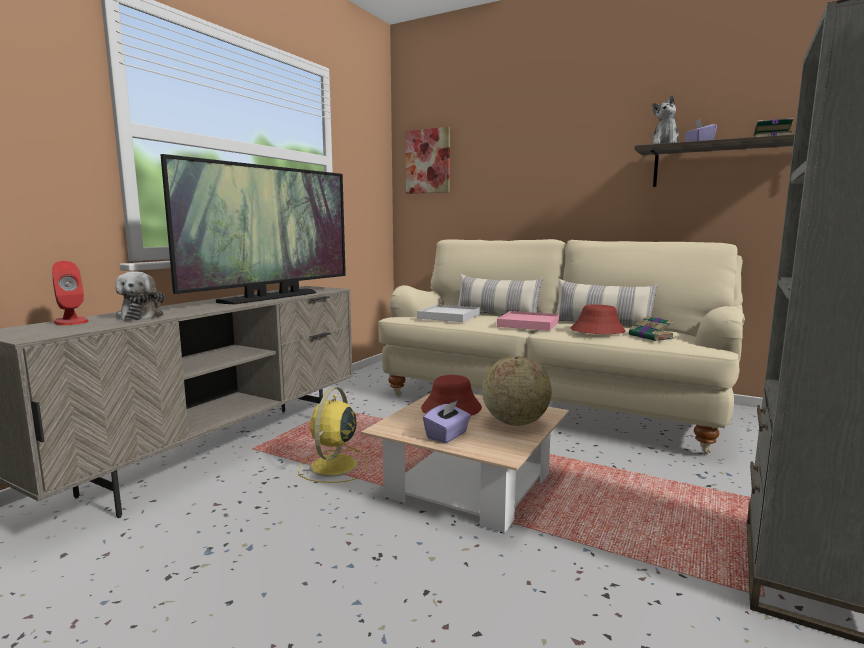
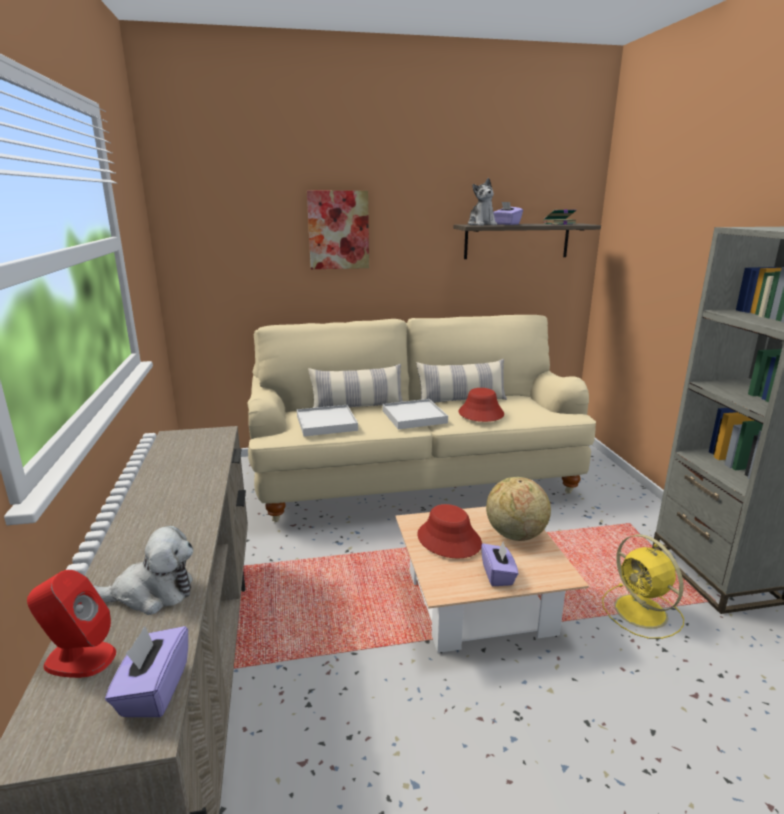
camera: 40 degrees left, 10 degrees up
plush toy [115,272,165,321] -> plush toy turned 45 degrees counterclockwise [92,526,193,615]
television [160,154,346,304] -> none
yellow fan [298,387,367,483] -> yellow fan moved to [602,534,684,639]
picture [406,127,450,194] -> picture moved to [307,191,369,269]
pink tray [497,311,559,331] -> white tray [383,399,448,429]
book [629,316,674,341] -> none
none -> purple tissue box [105,626,188,717]

